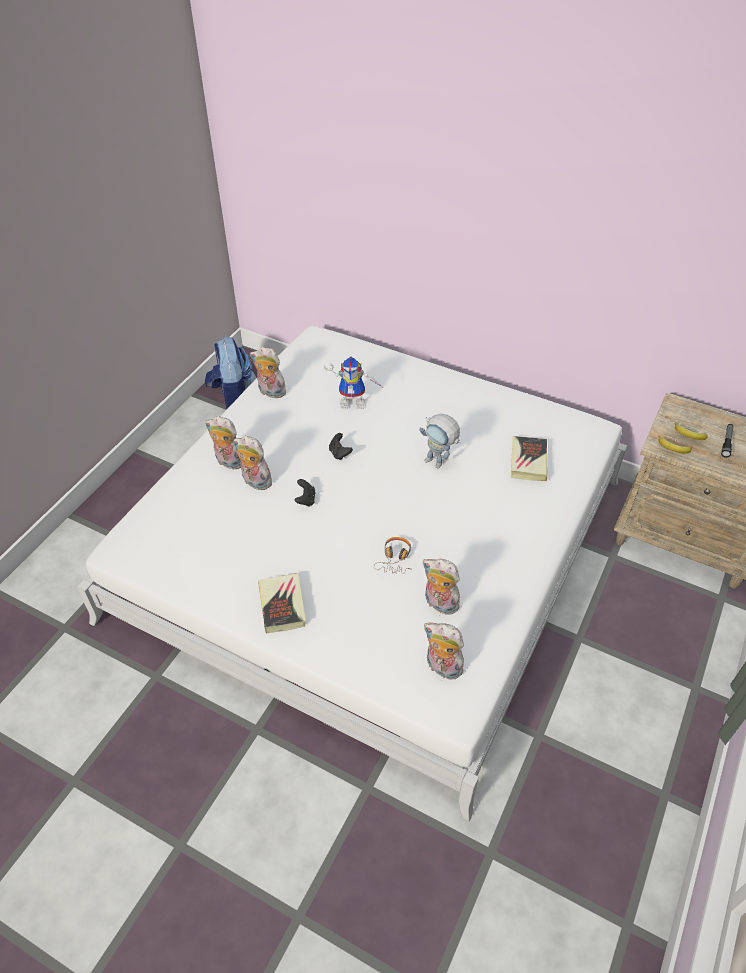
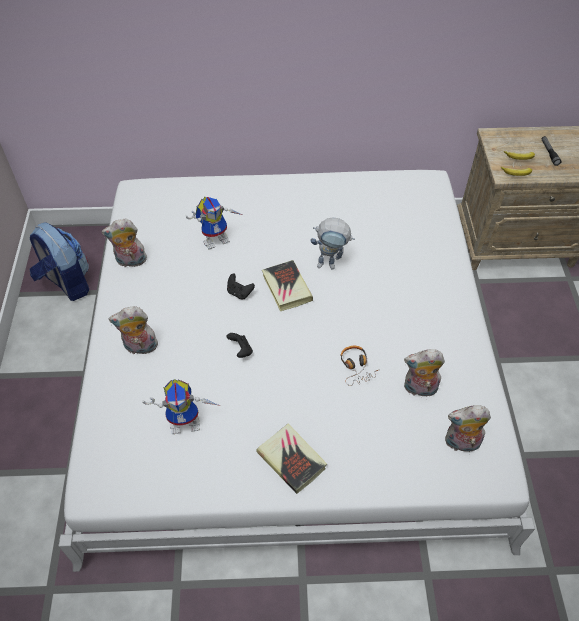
camera: 30 degrees left, 5 degrees up
plush toy [234,436,272,490] -> none
book [511,436,548,481] -> book moved to [262,260,313,311]
none -> toy robot [142,379,220,434]

